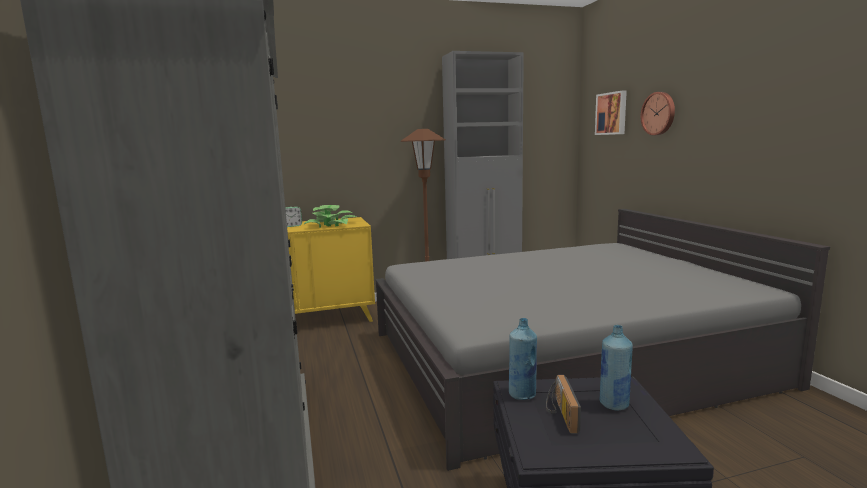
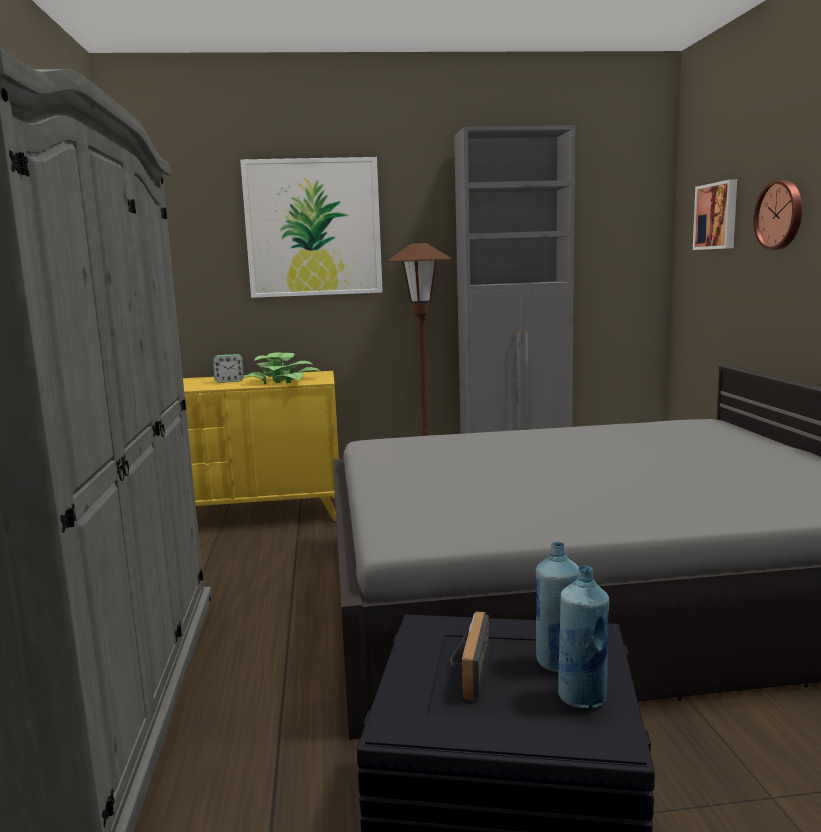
camera: 10 degrees right, 0 degrees up
blue bottle [509,318,537,400] -> blue bottle moved to [558,566,609,709]
none -> picture [240,157,383,298]

